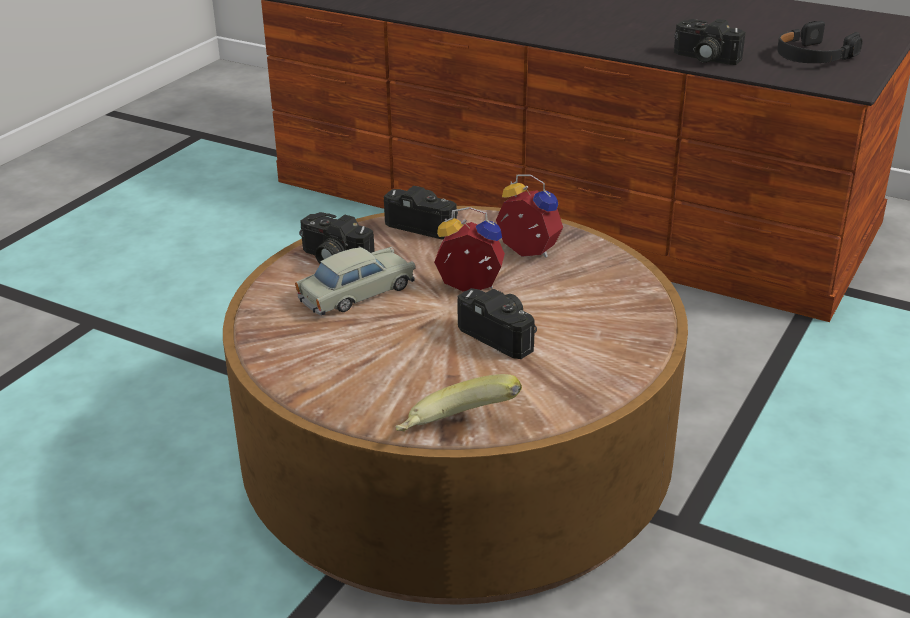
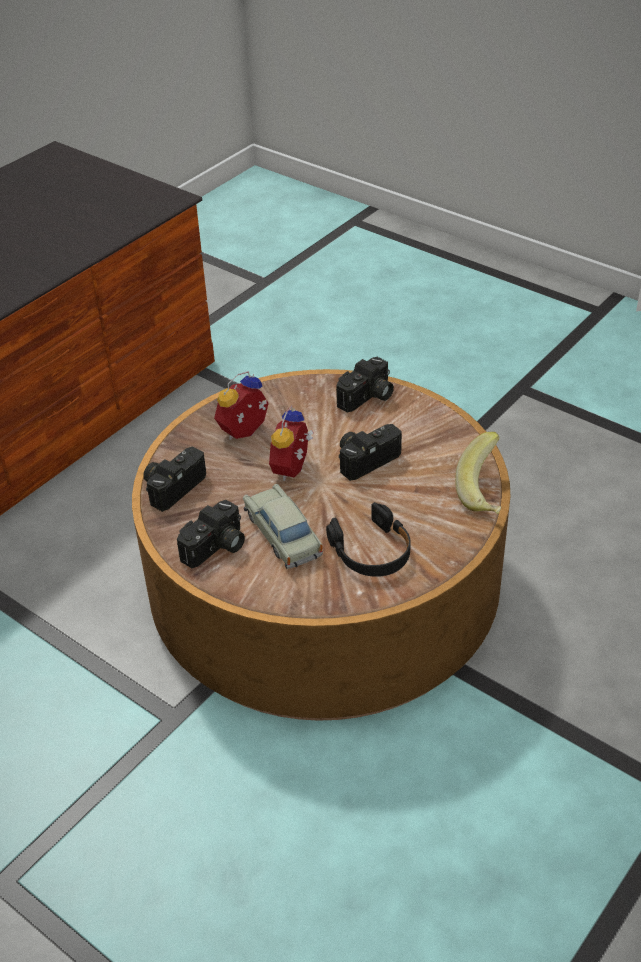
camera: 80 degrees left, 10 degrees up
camera [674,19,745,65] -> camera moved to [336,357,394,413]
black headphones [777,21,863,63] -> black headphones moved to [326,502,411,577]

